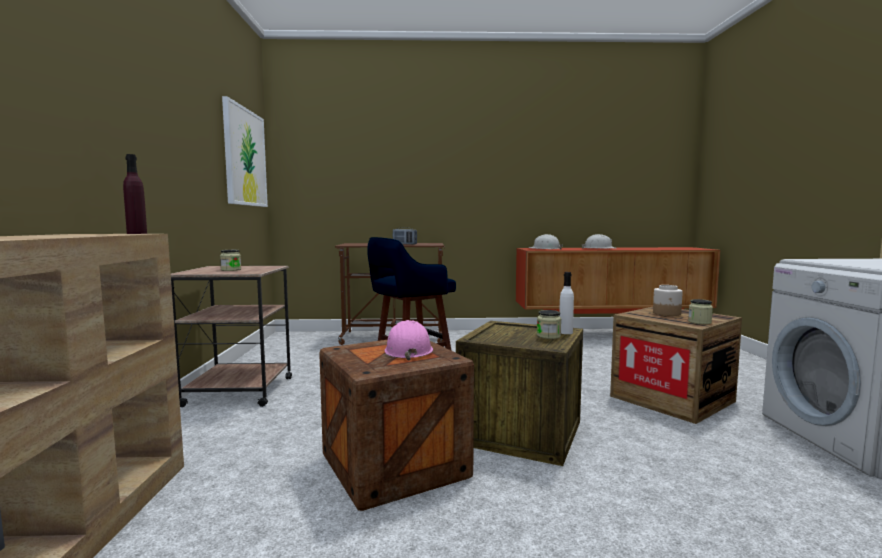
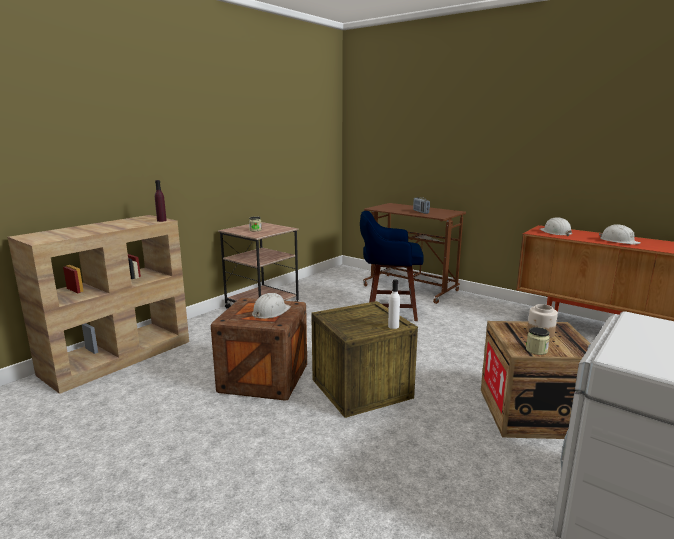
camera: 40 degrees right, 10 degrees up
picture [222,96,268,207] -> none
pink hard hat [385,320,433,360] -> white hard hat [252,293,291,319]
jar [537,310,561,339] -> none

